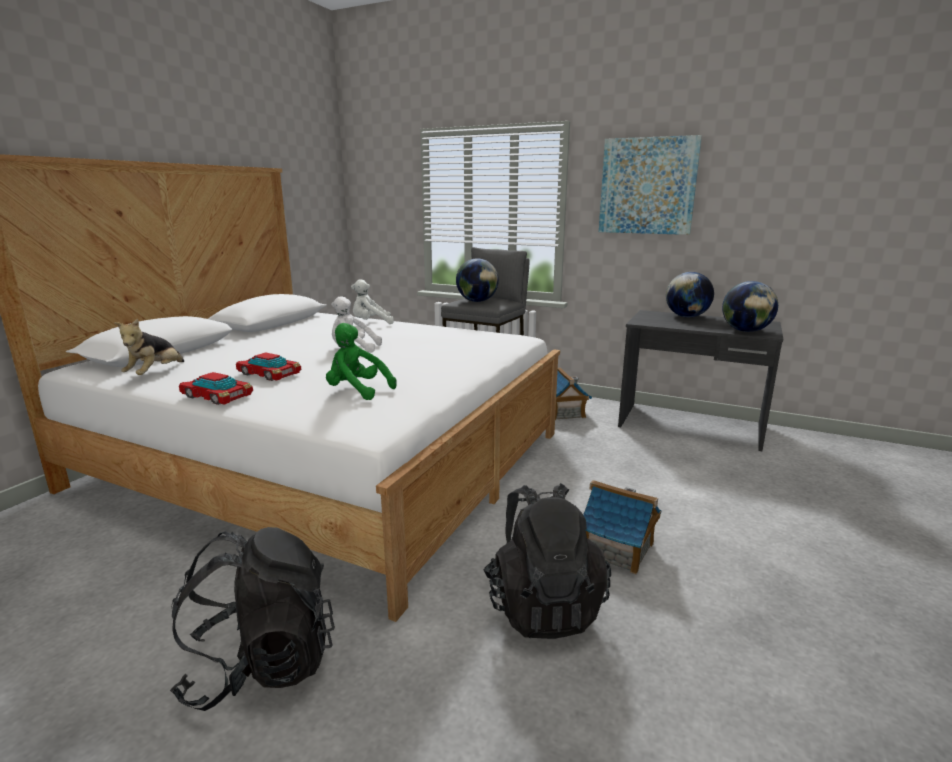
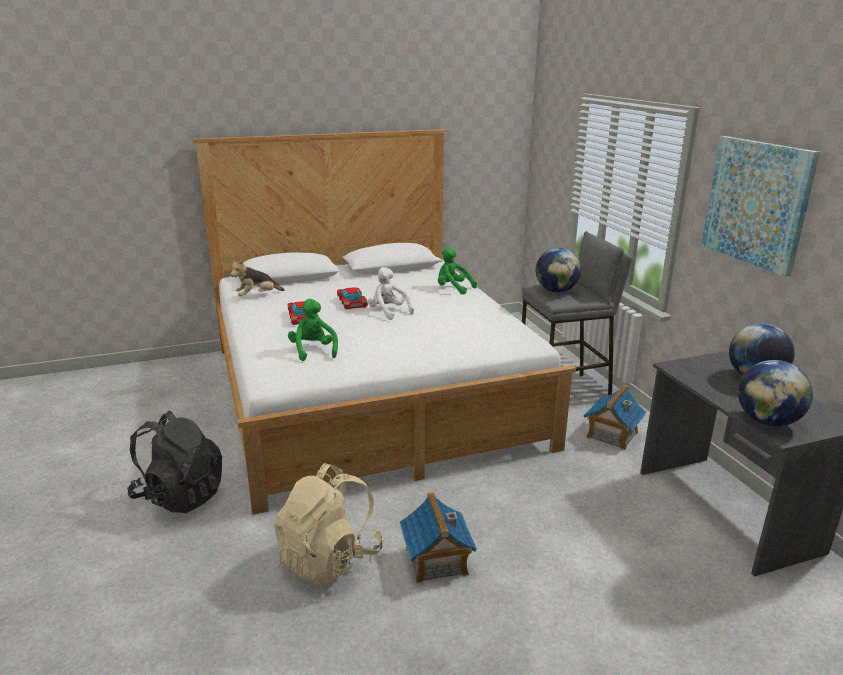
camera: 45 degrees right, 5 degrees up
toy car [179,372,253,405] -> toy car moved to [337,287,368,310]
white plush toy [351,279,394,324] -> green plush toy [438,248,477,294]
black backpack [484,483,611,639] -> beige backpack [274,463,384,586]

